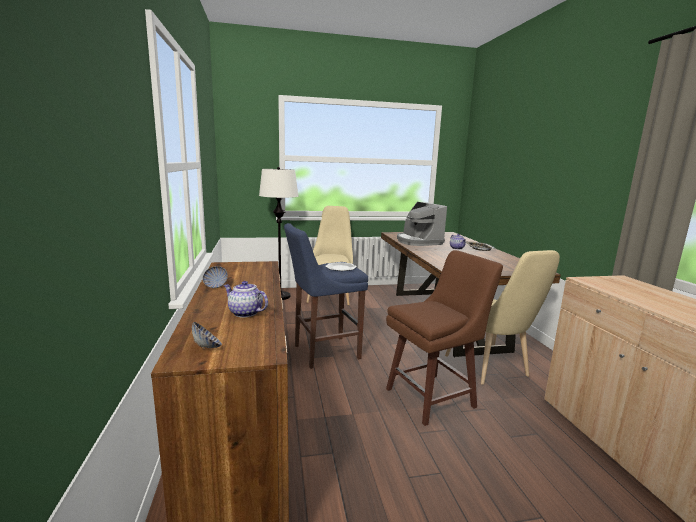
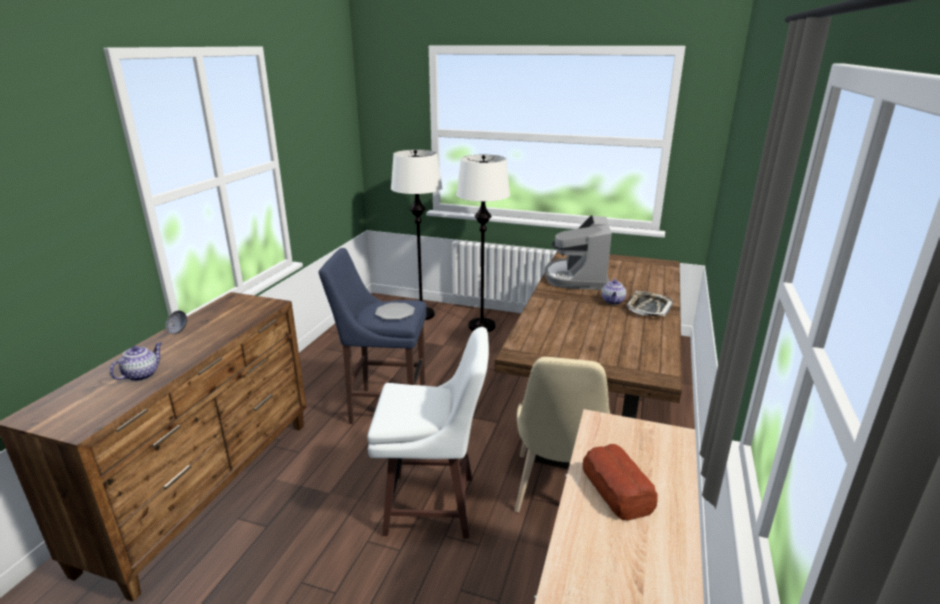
camera: 30 degrees right, 10 degrees up
bowl [192,322,222,349] -> none
teapot [224,281,268,318] -> teapot turned 60 degrees clockwise [110,342,162,381]
beige chair [306,206,353,305] -> white floor lamp [456,155,510,332]
brown stool [386,250,503,426] -> white stool [367,327,489,539]
none -> bread [583,444,658,520]

